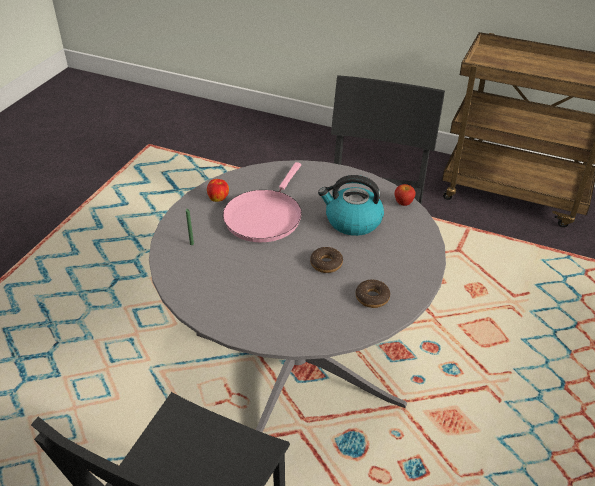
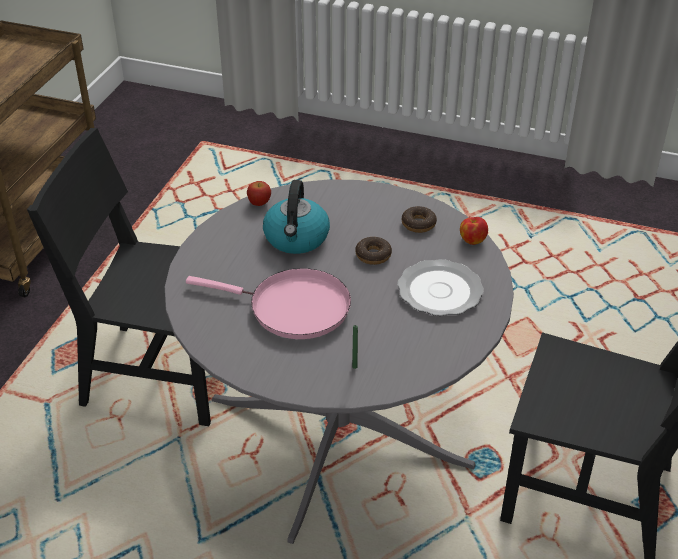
camera: 95 degrees left, 0 degrees up
apple [207,179,229,202] -> apple moved to [460,217,488,245]
none -> plate [397,259,484,316]

